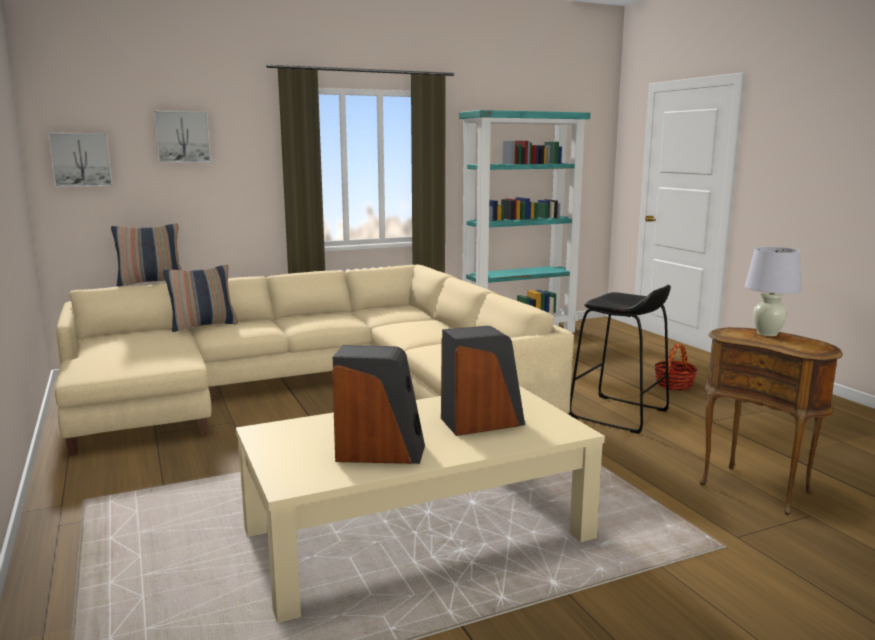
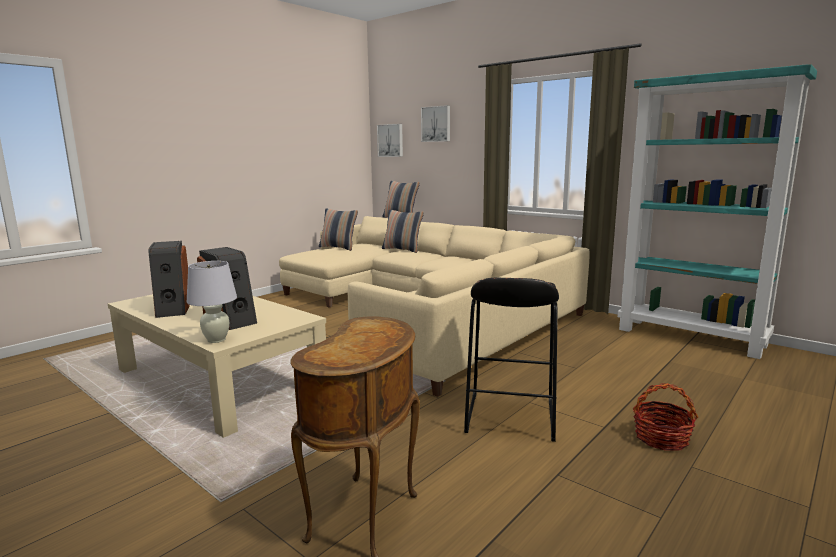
camera: 65 degrees right, 0 degrees up
white table lamp [745,247,801,336] -> white table lamp moved to [187,261,237,343]
none -> pillow [319,208,358,251]

